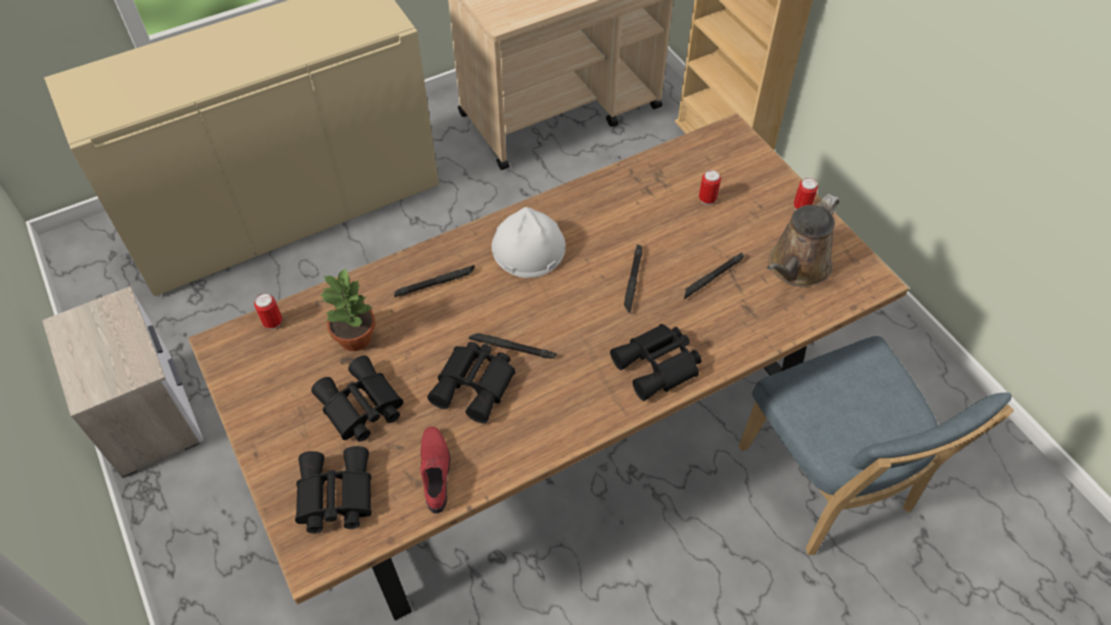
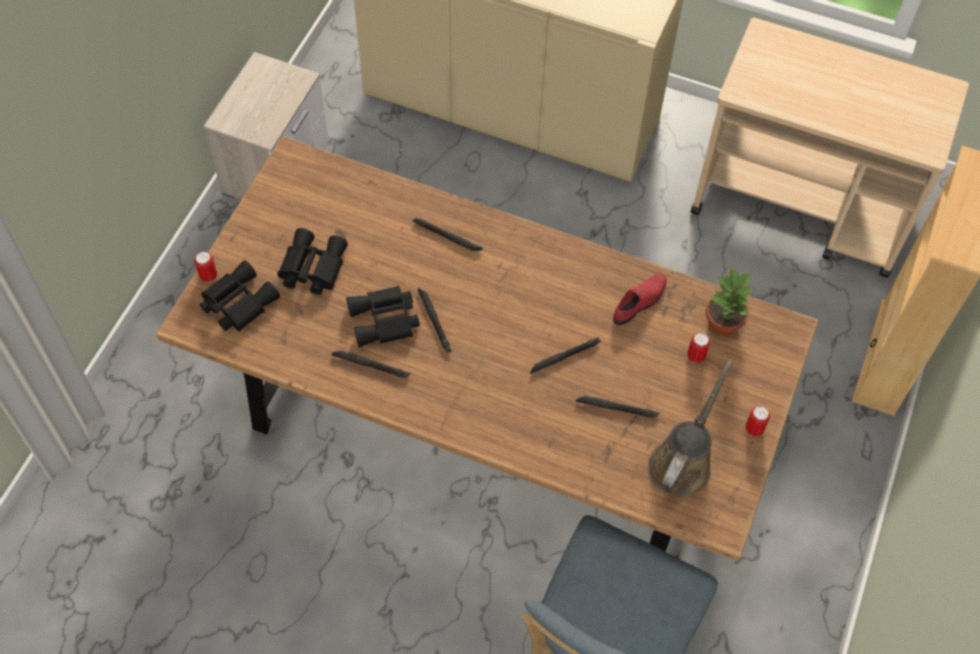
camera: 50 degrees right, 5 degrees up
can [254,293,282,329] -> can moved to [194,252,217,282]
potted plant [320,267,375,351] -> potted plant moved to [706,267,754,336]
red shoe [420,427,451,514] -> red shoe moved to [613,274,667,325]
white hard hat [492,207,566,278] -> none
black binoculars [610,324,702,401] -> none
brown watering can [767,194,839,287] -> brown watering can turned 120 degrees clockwise [648,361,733,497]
none -> black flashlight [331,350,410,378]

